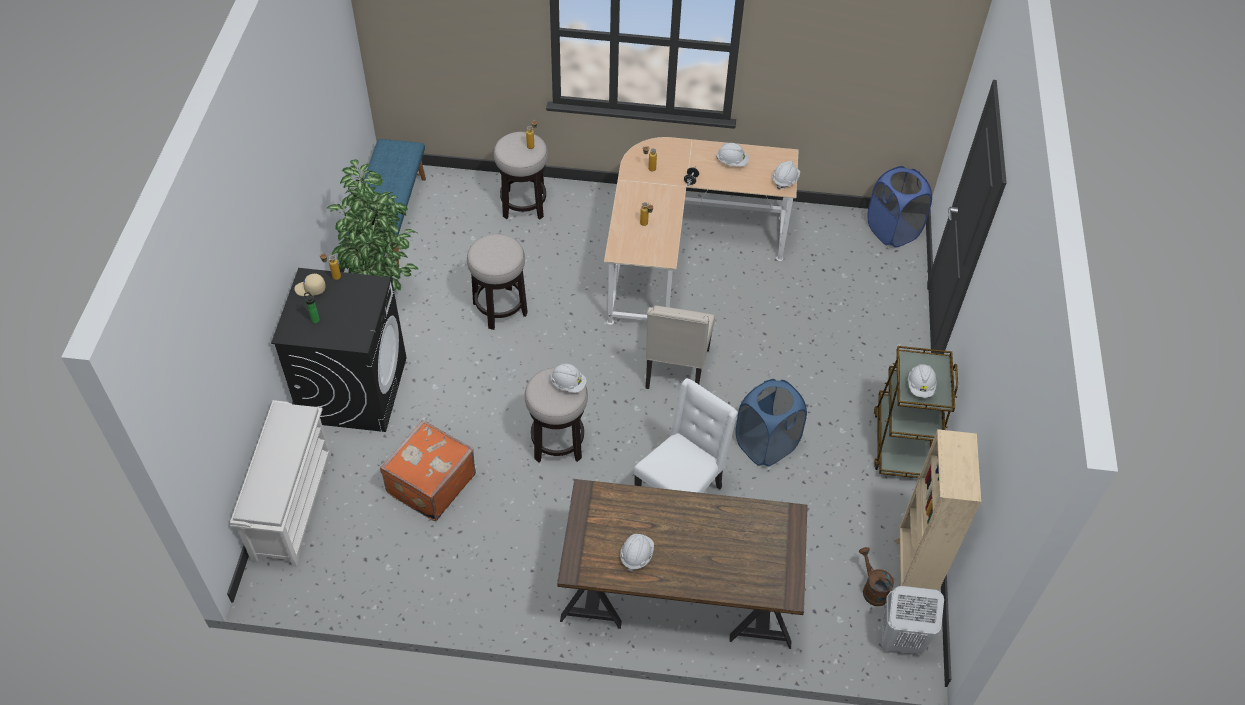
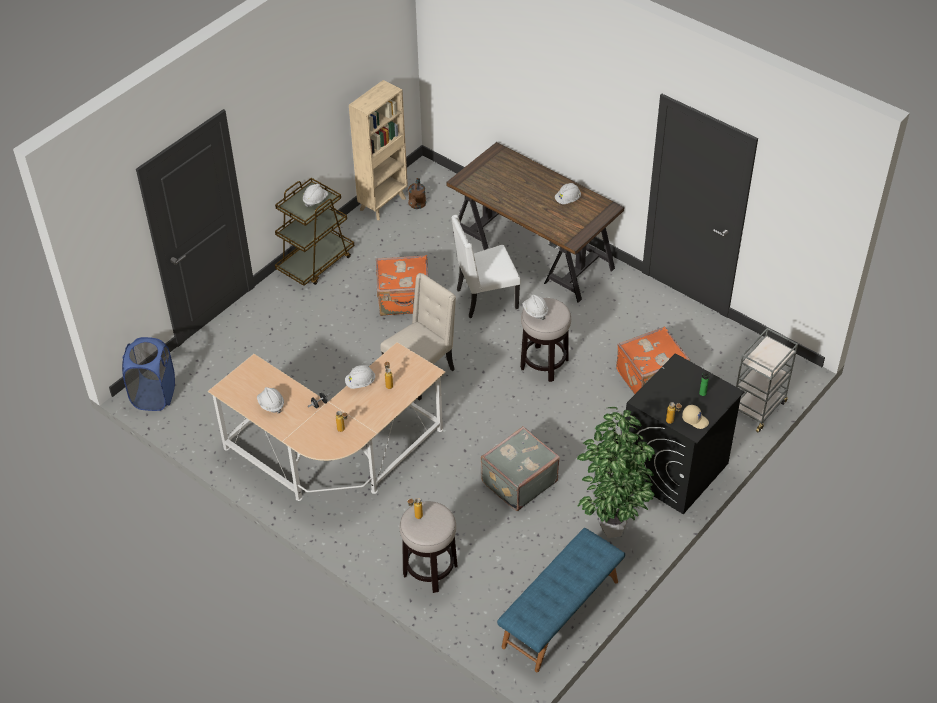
camera: 145 degrees left, 5 degrees down
white shoe rack [230,400,331,567] -> grey cart [736,328,798,432]
stool [467,234,528,330] -> grey suitcase [481,426,560,511]
blue laundry basket [735,379,807,466] -> orange suitcase [376,255,428,316]
white hard hat [772,161,800,190] -> white hard hat moved to [345,365,375,389]
white laundry basket [882,586,944,654] -> none

